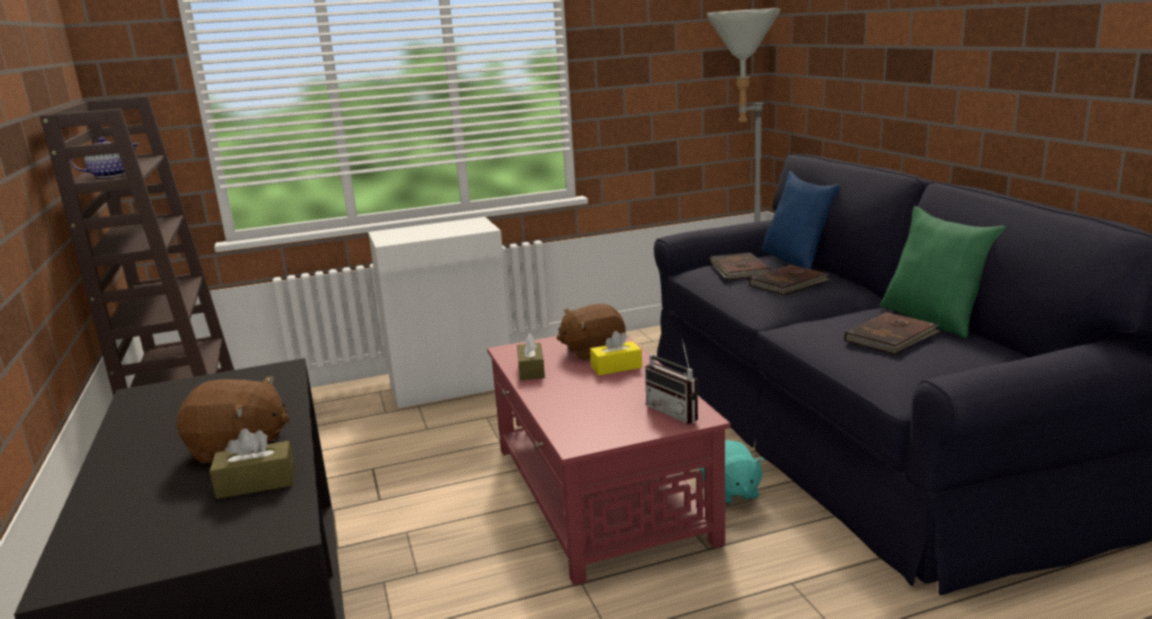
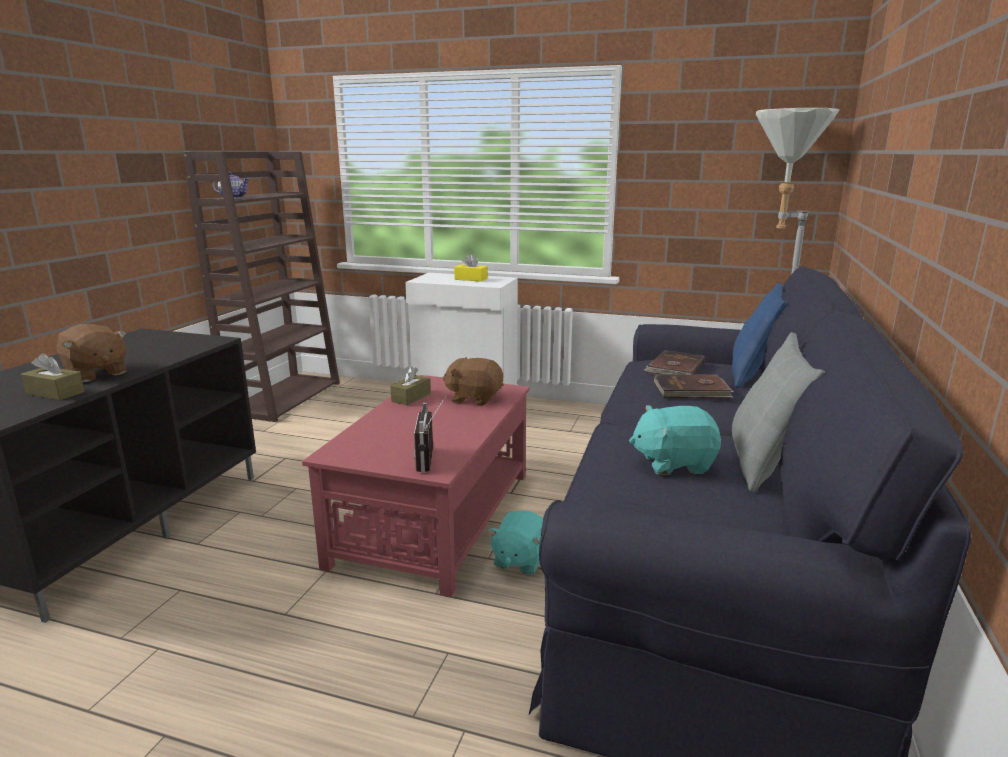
camera: 35 degrees right, 0 degrees up
yellow tissue box [590,331,642,375] -> yellow tissue box moved to [454,254,488,282]
brown book [844,312,940,355] -> turquoise plush toy [629,405,721,475]
green pillow [880,206,1006,339] -> grey pillow [732,332,825,493]

